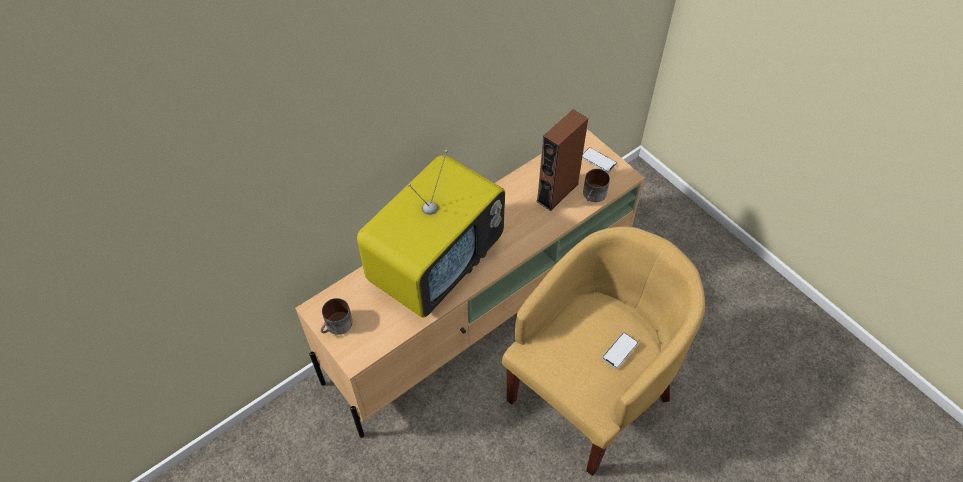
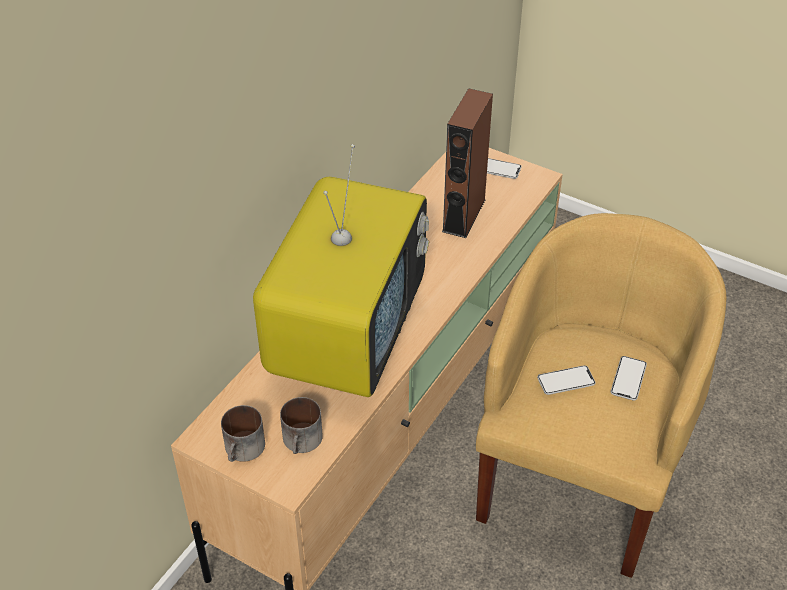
camera: 20 degrees left, 10 degrees down
mug [583,169,610,202] -> mug moved to [280,397,323,454]
none -> phone [537,365,596,395]

